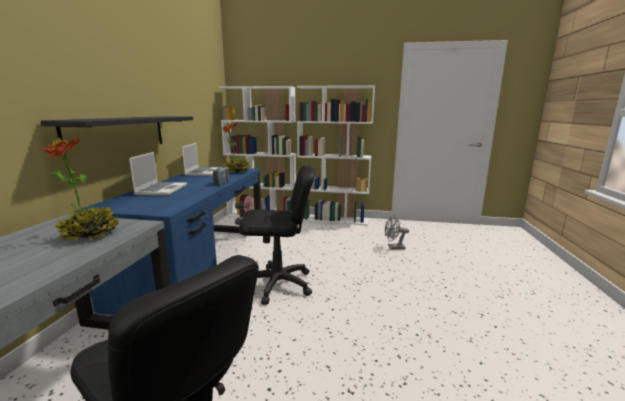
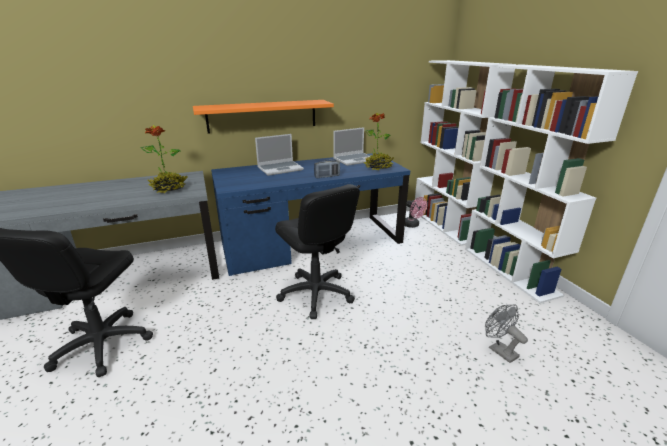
camera: 60 degrees right, 10 degrees up
black shelf [41,116,193,159] -> orange shelf [193,100,334,134]

